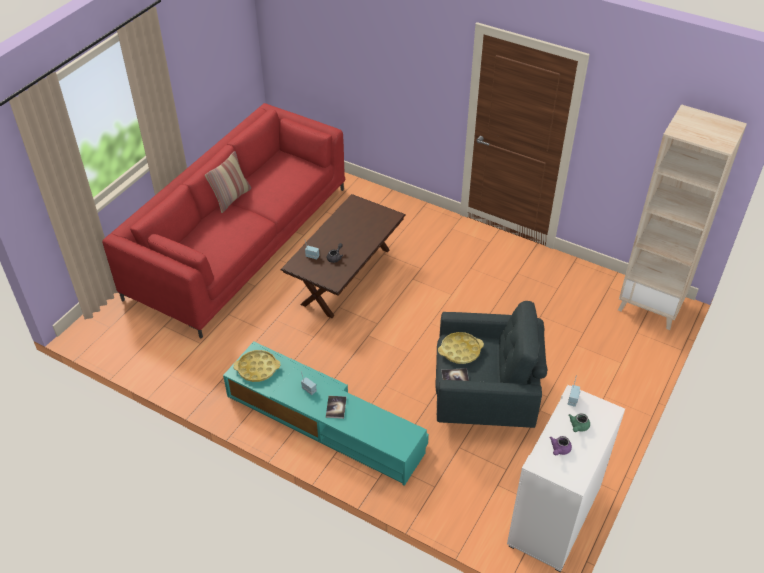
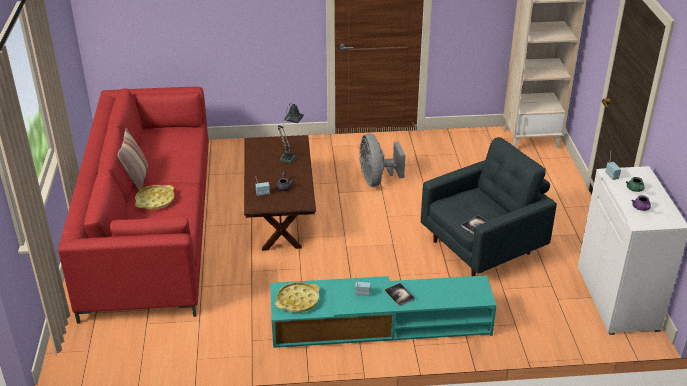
camera: 35 degrees left, 10 degrees down
yellow tray [438,332,484,364] -> yellow tray moved to [135,185,174,210]
none -> table lamp [278,104,303,164]
none -> grey fan [359,134,405,187]

